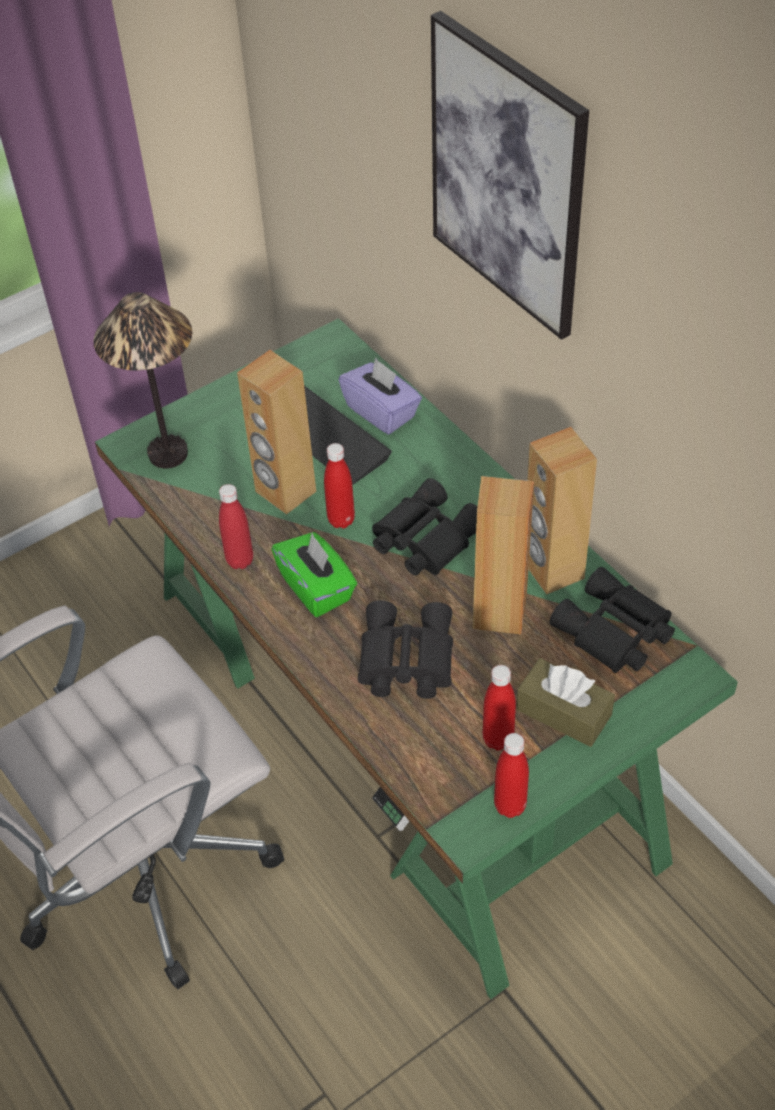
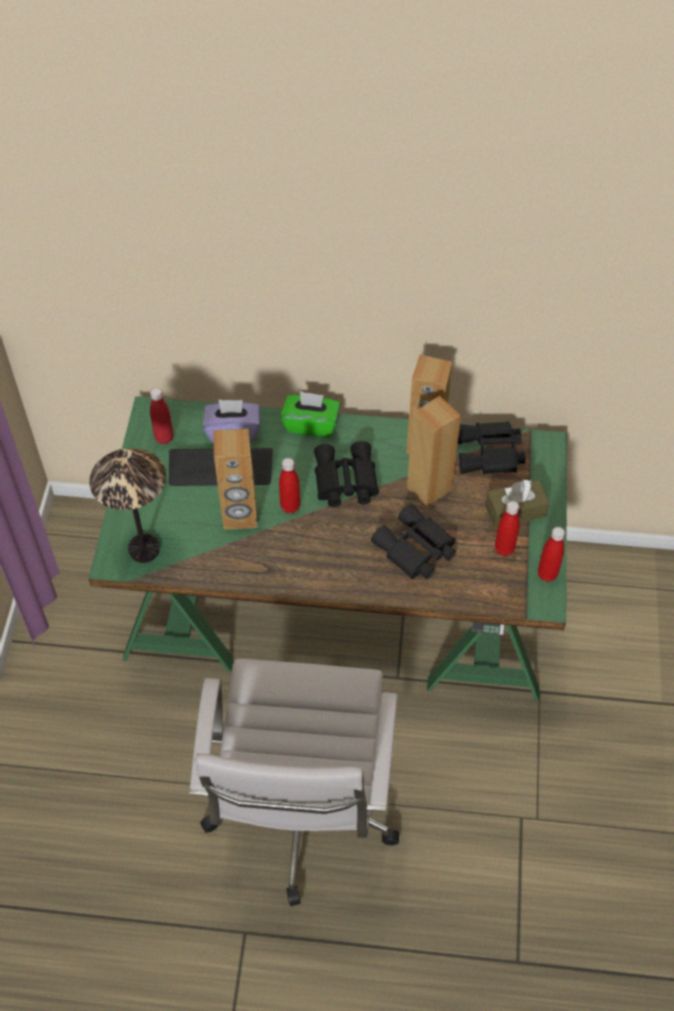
camera: 50 degrees left, 5 degrees up
red bottle [219,484,253,569] -> red bottle moved to [150,388,174,444]
green tissue box [271,532,357,617] -> green tissue box moved to [280,391,340,437]
picture [431,11,589,340] -> none

